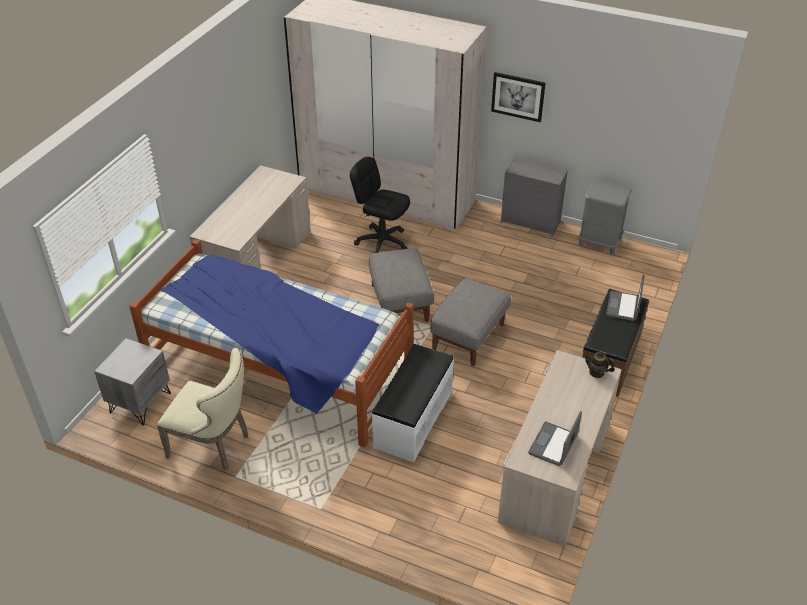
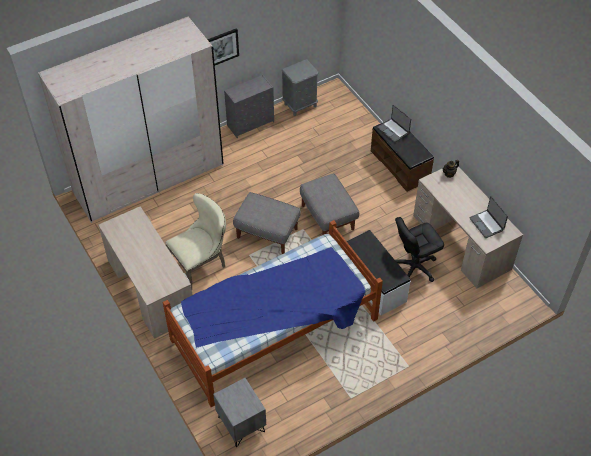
camera: 55 degrees left, 10 degrees up
beige chair [157,348,248,471] -> beige chair moved to [165,193,226,288]
black office chair [350,157,410,253] -> black office chair moved to [395,217,444,282]

